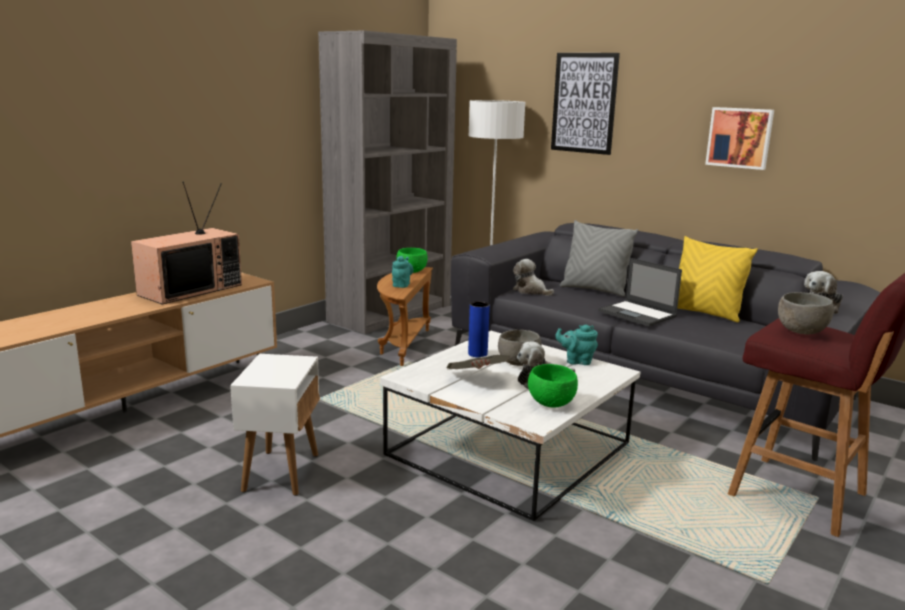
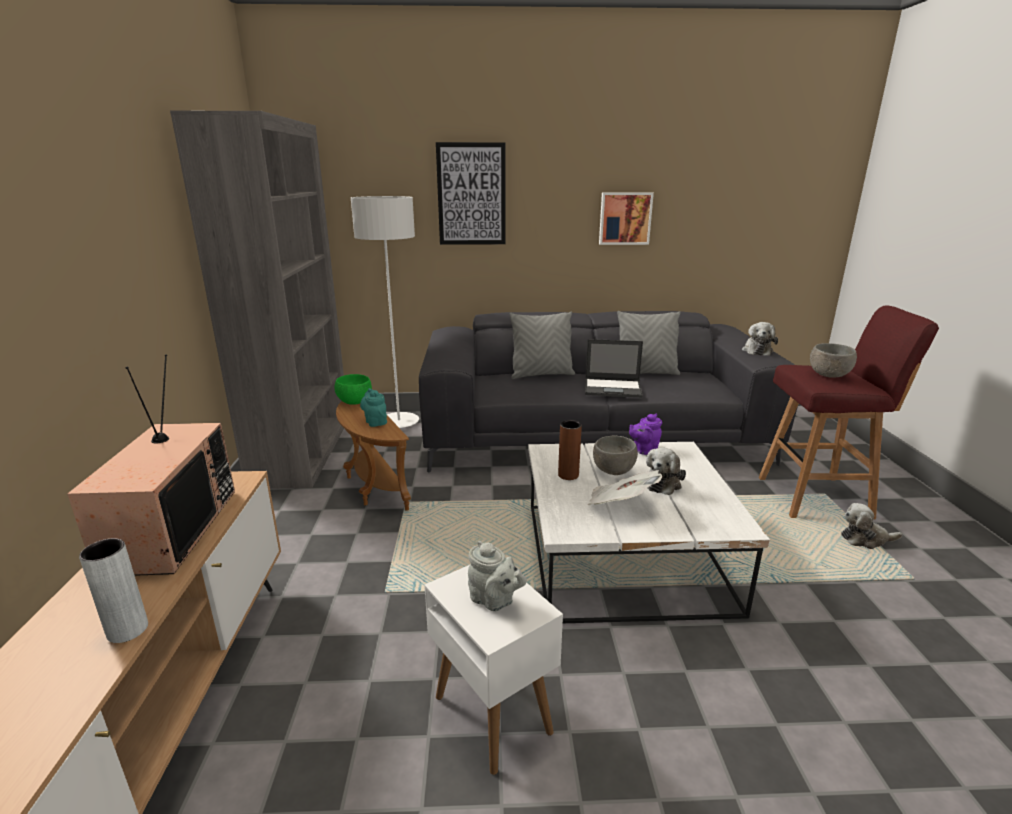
camera: 40 degrees left, 5 degrees up
blue vase [468,301,490,357] -> brown vase [558,420,582,480]
plush toy [513,259,554,296] -> plush toy moved to [841,503,902,549]
green bowl [528,364,578,408] -> none
turquoise teapot [555,325,598,365] -> purple teapot [629,413,662,455]
yellow pillow [677,236,758,322] -> grey pillow [617,311,681,375]
none -> grey vase [79,538,148,643]
none -> grey teapot [468,541,527,611]

